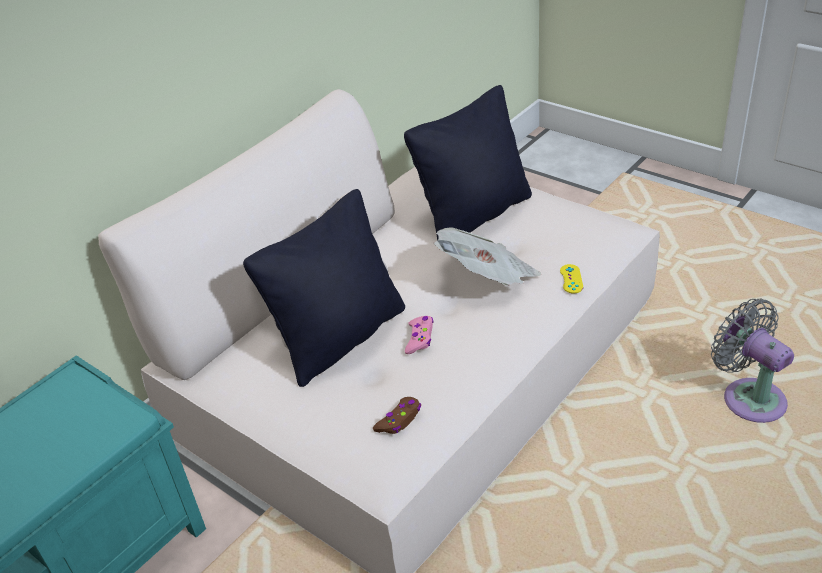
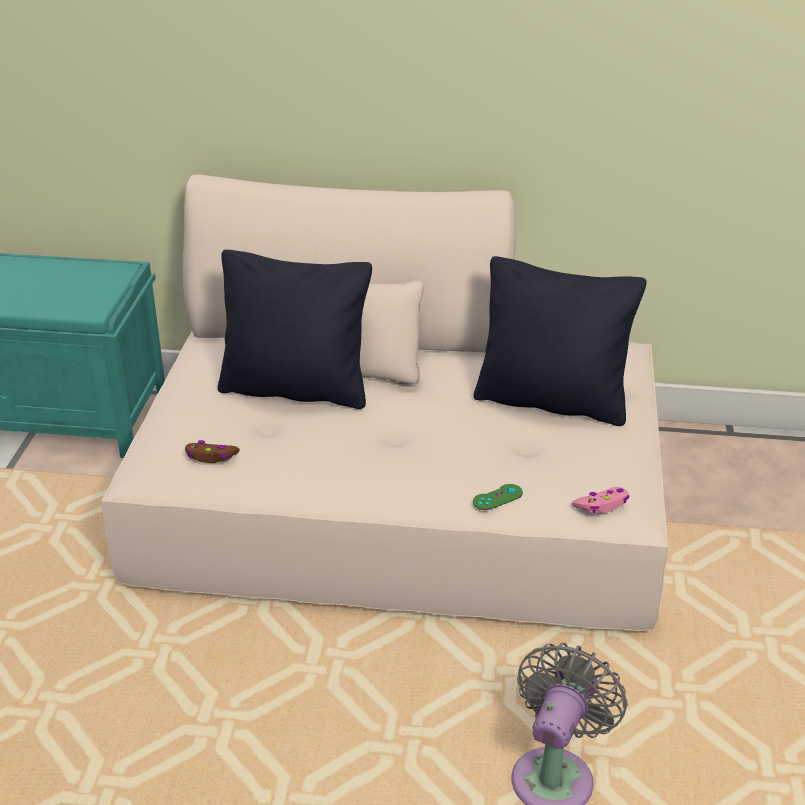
camera: 55 degrees right, 5 degrees down
pink game controller [405,316,434,354] -> pink game controller moved to [572,487,629,514]
newspaper [433,227,541,286] -> none
yellow game controller [560,264,583,293] -> green game controller [473,484,523,510]

